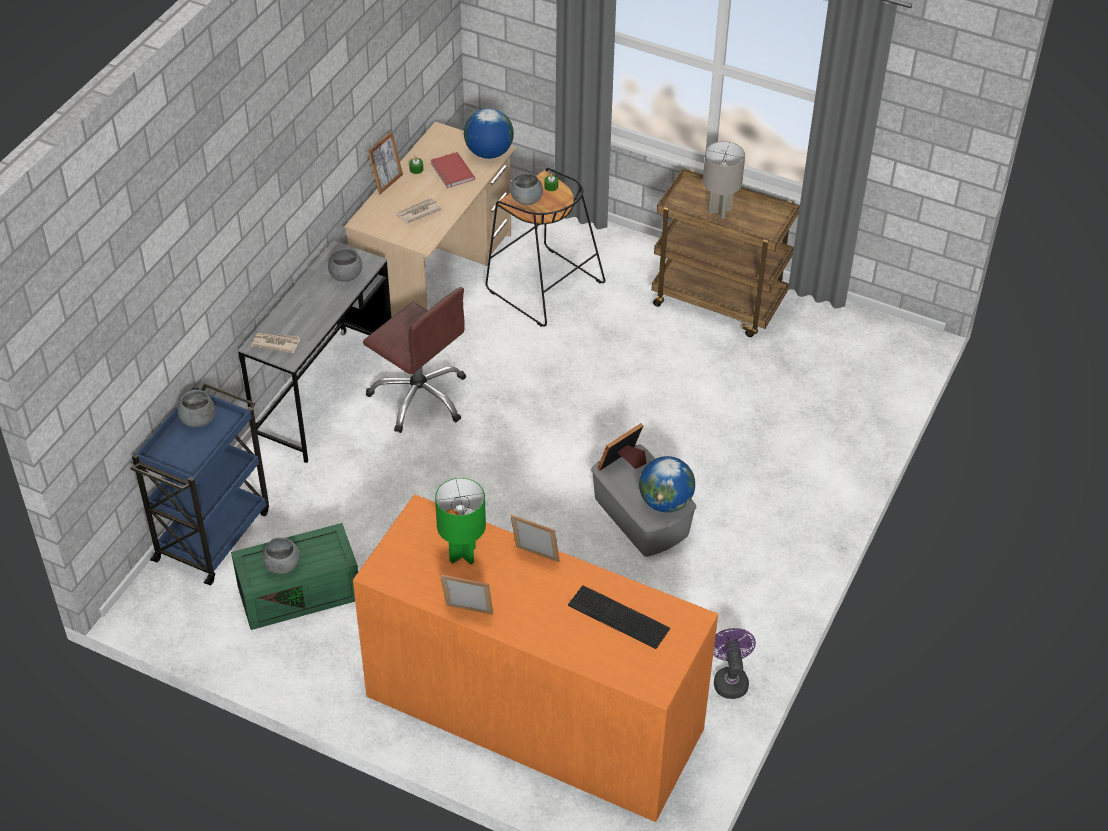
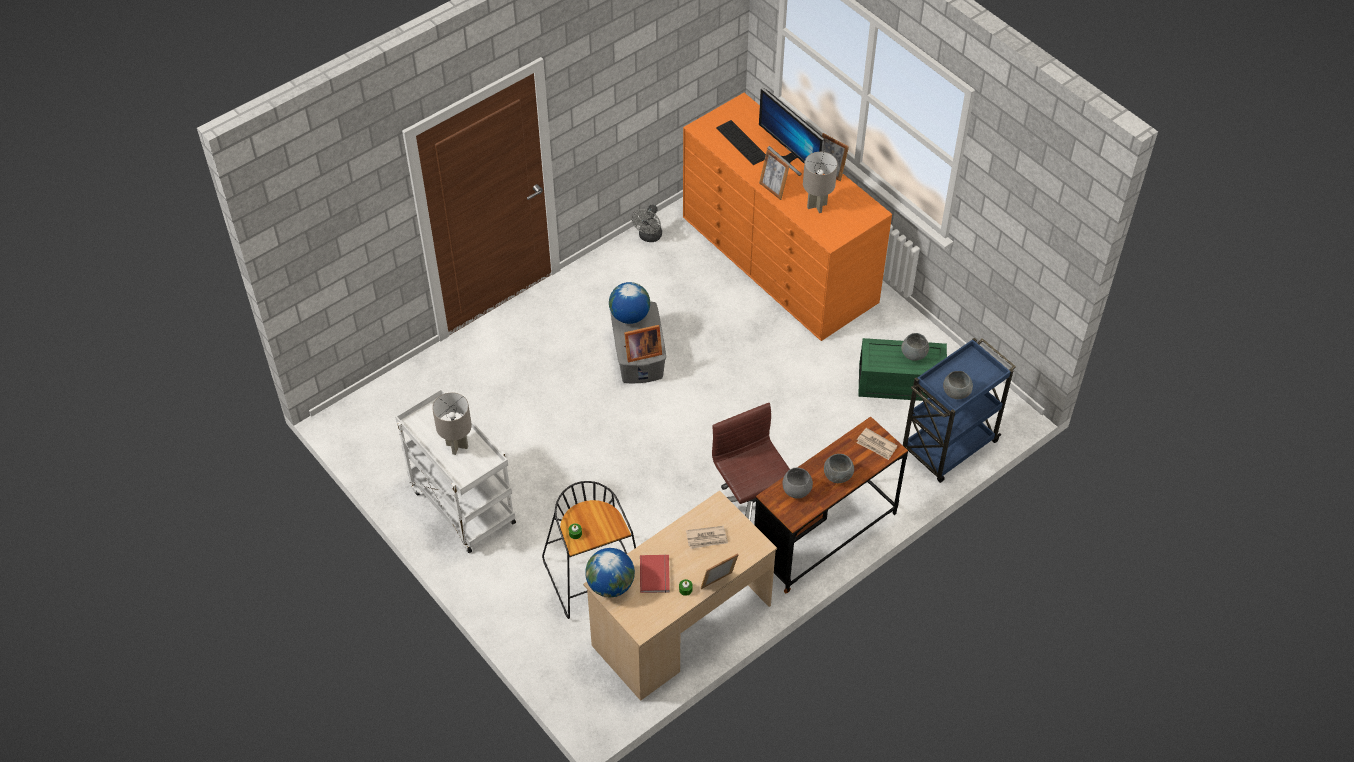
camera: 155 degrees left, 5 degrees up
grey desk [238,240,391,463] -> brown desk [754,417,908,593]
green table lamp [435,478,486,565] -> grey table lamp [803,152,838,213]
grey bowl [510,173,543,205] -> grey bowl moved to [824,454,854,483]
brown cart [652,168,800,337] -> white cart [395,388,516,553]
purple fan [713,628,756,699] -> grey fan [631,205,662,242]
none -> monitor [759,87,824,176]

